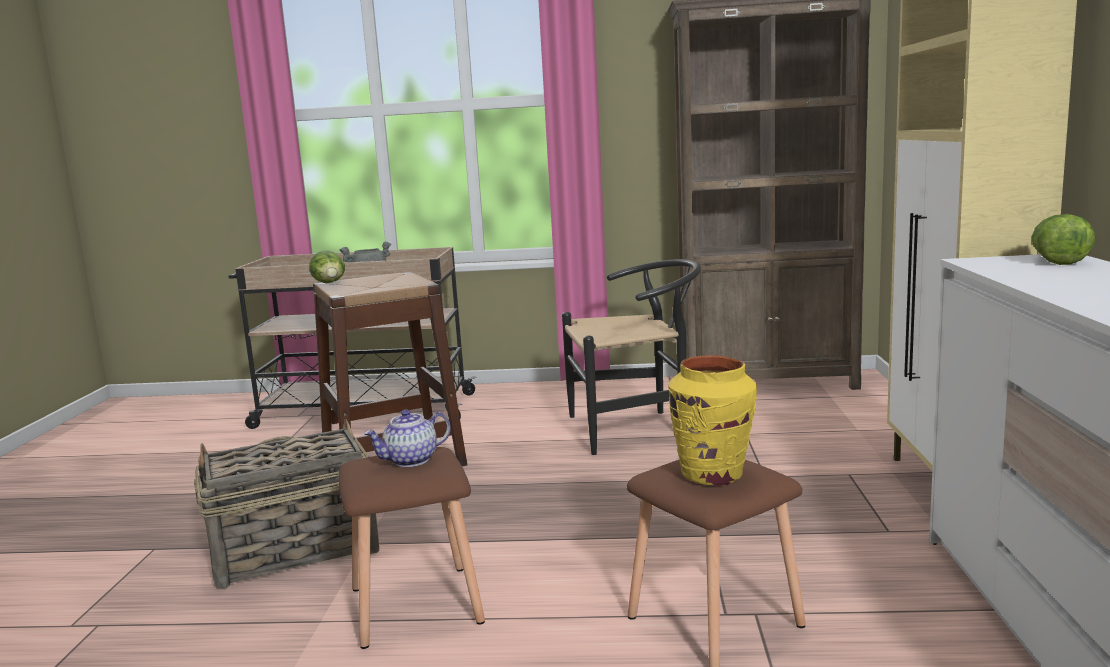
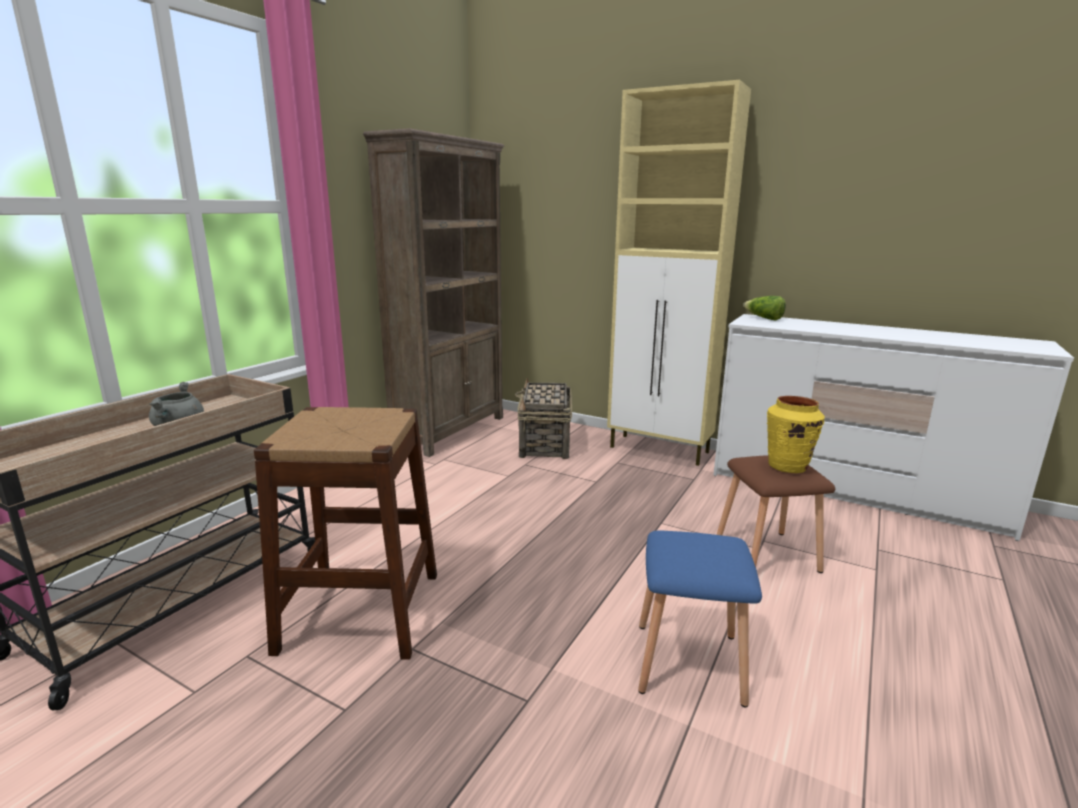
camera: 65 degrees left, 5 degrees up
basket [194,418,379,589] -> basket moved to [515,378,572,459]
lettuce [309,250,345,283] -> none
brown stool [339,447,485,649] -> blue stool [638,530,762,708]
teapot [364,410,451,467] -> none
black chair [562,259,701,455] -> none

